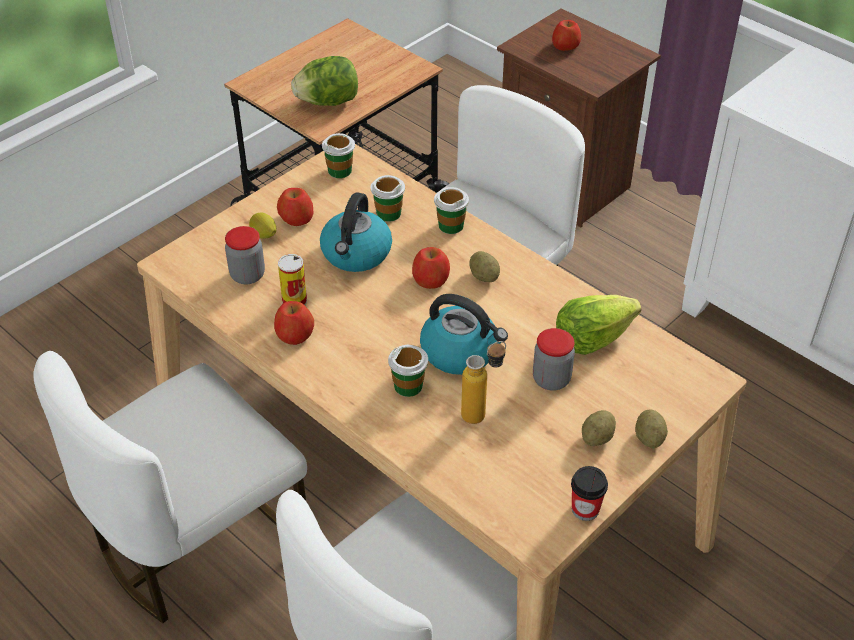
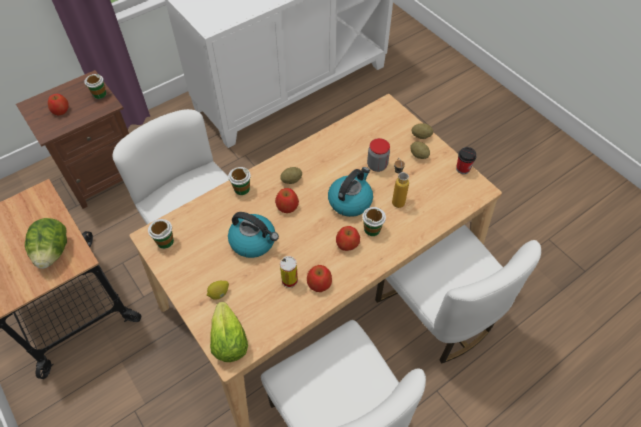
camera: 80 degrees left, 10 degrees up
jar [225,226,265,284] -> none
apple [277,188,313,226] -> apple moved to [336,226,360,251]
cup [371,175,405,222] -> cup moved to [84,74,106,99]
lettuce [556,295,641,355] -> lettuce moved to [210,302,248,362]

